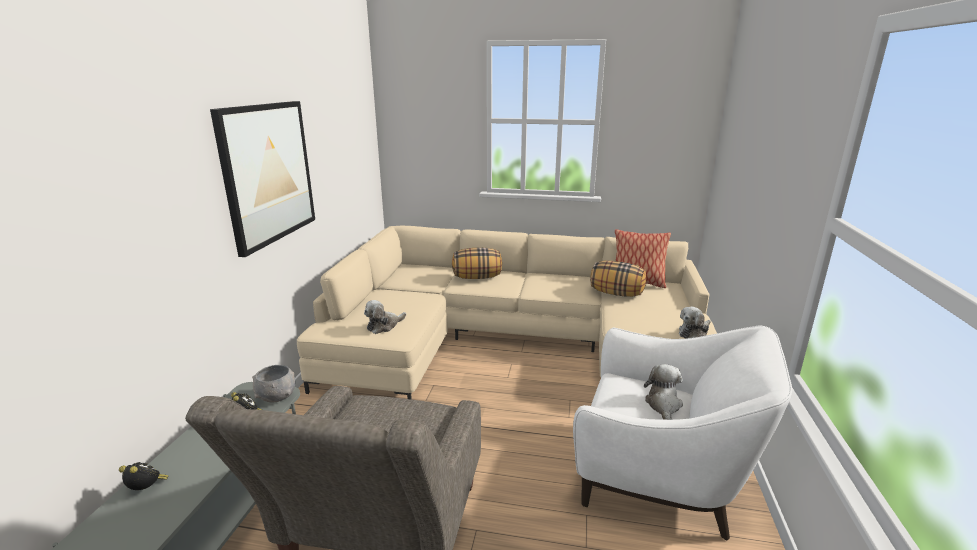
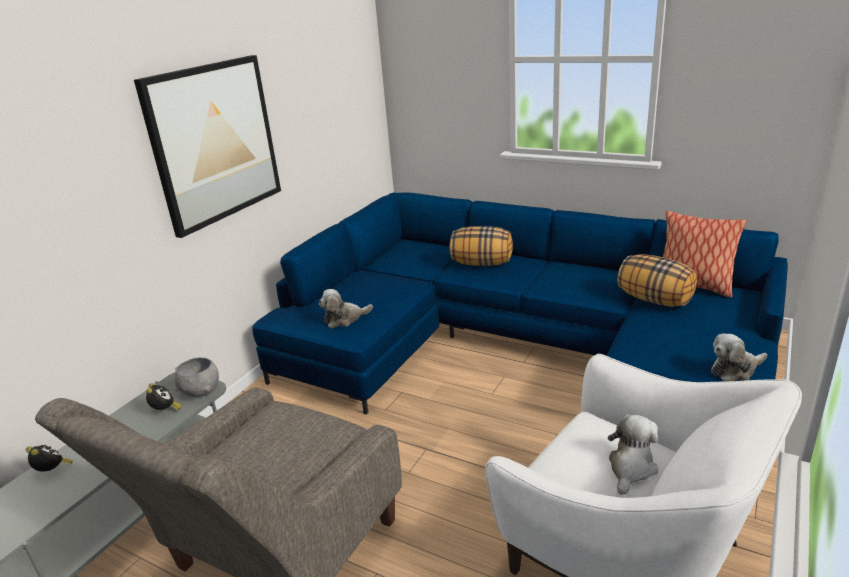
camera: 20 degrees right, 5 degrees up
beige sofa [297,226,717,400] -> blue sofa [252,192,788,414]

